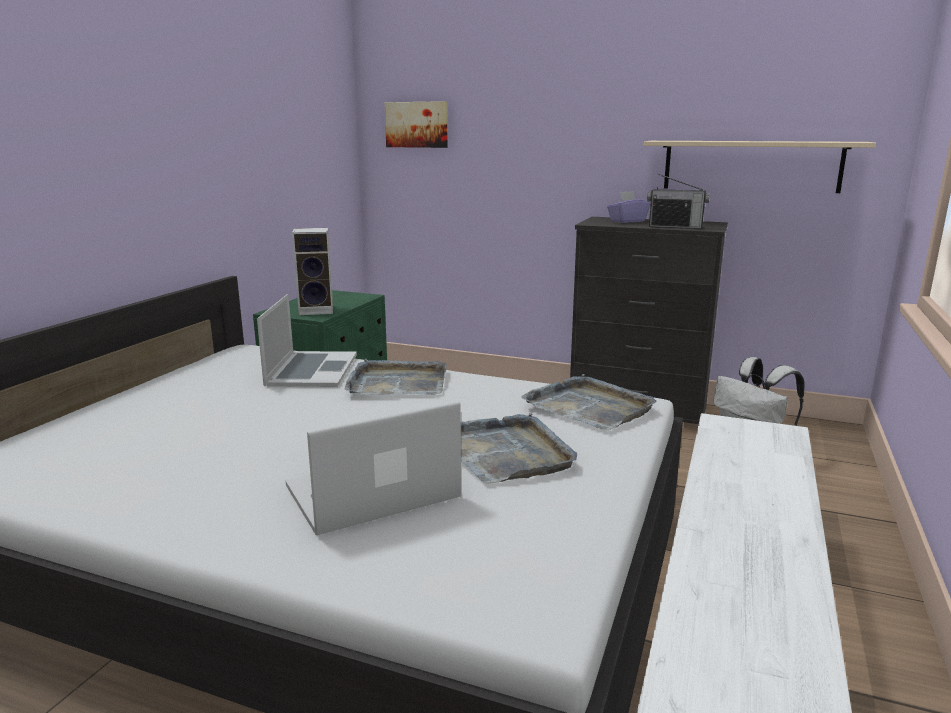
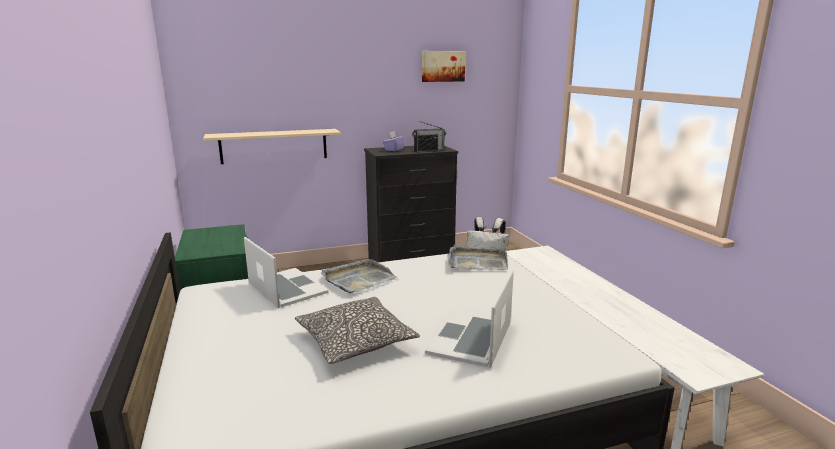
camera: 40 degrees left, 0 degrees up
speaker [292,228,333,315] -> none
picture [384,101,448,148] -> picture moved to [422,51,465,82]
grey tray [461,413,577,484] -> none
beige shelf [644,141,876,193] -> beige shelf moved to [203,129,341,164]
none -> pillow [295,297,420,364]

